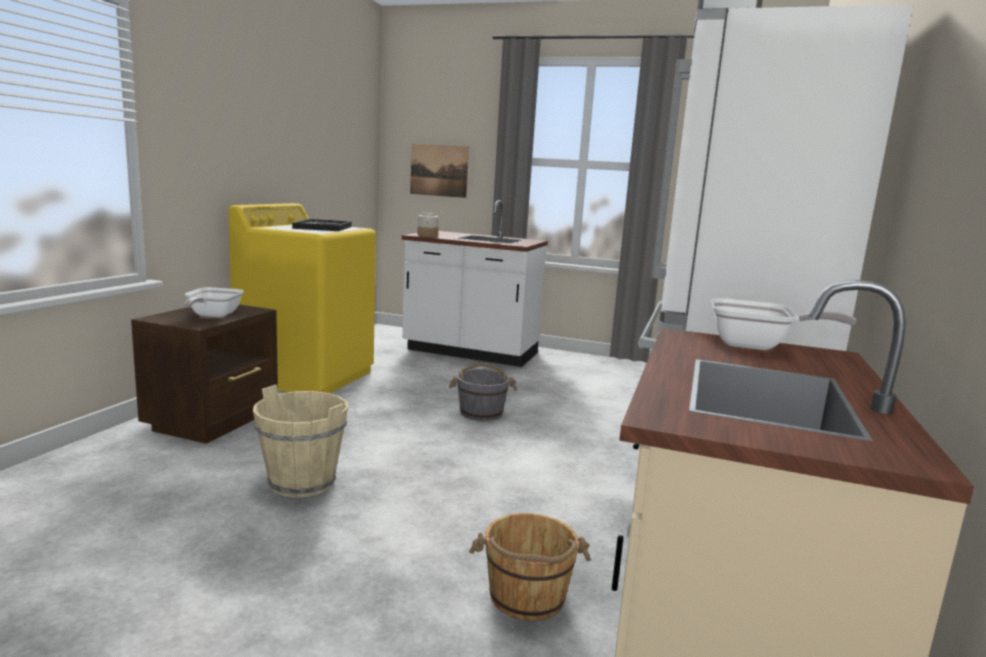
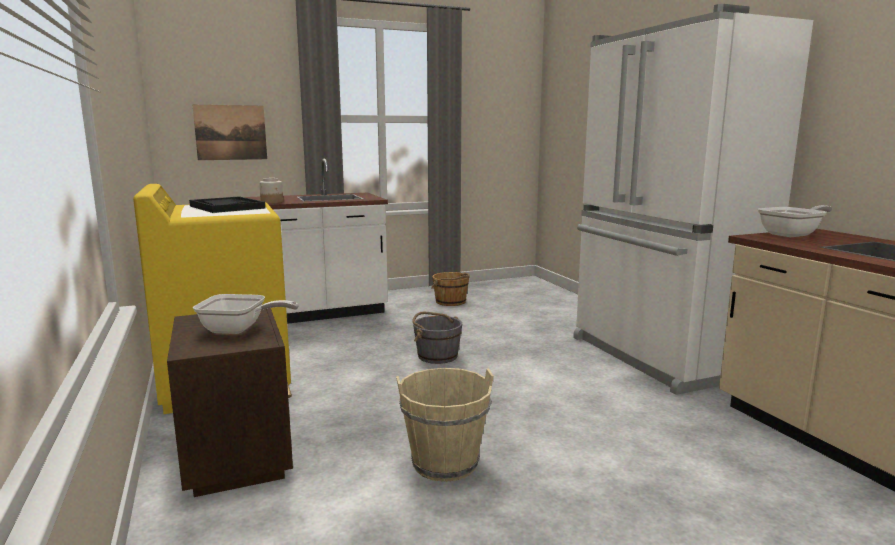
camera: 40 degrees left, 0 degrees up
frying pan [184,287,244,317] -> frying pan turned 45 degrees counterclockwise [193,294,299,334]
brown bucket [469,513,591,621] -> brown bucket moved to [431,272,470,306]

